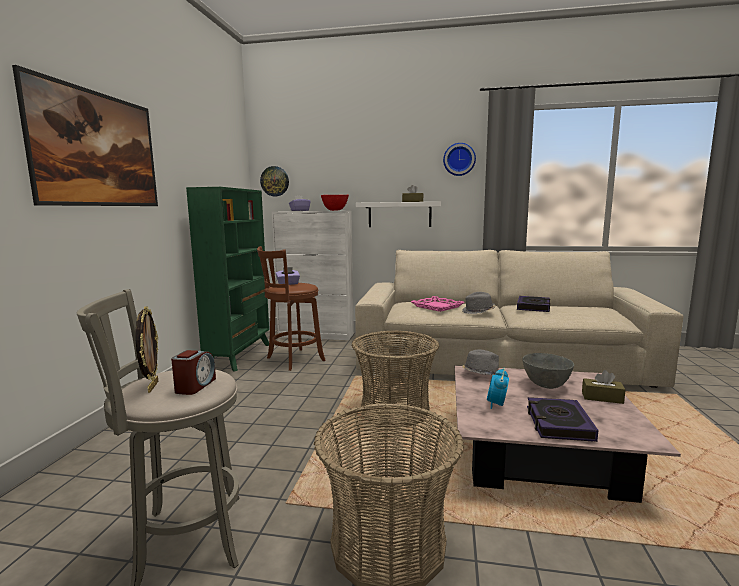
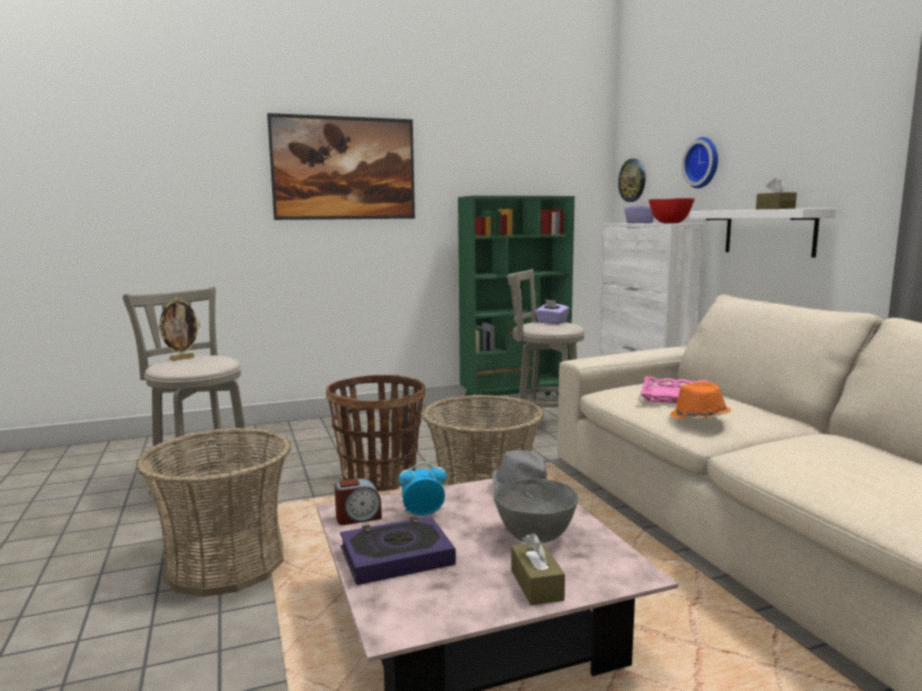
camera: 60 degrees right, 0 degrees up
alarm clock [171,350,216,395] -> alarm clock moved to [334,478,382,525]
brown stool [257,246,326,371] -> grey stool [507,269,585,432]
wall clock [443,143,476,176] -> wall clock moved to [682,137,718,188]
grey hat [462,292,496,314] -> orange hat [670,382,731,419]
book [517,296,550,312] -> none
none -> basket [326,375,425,491]

